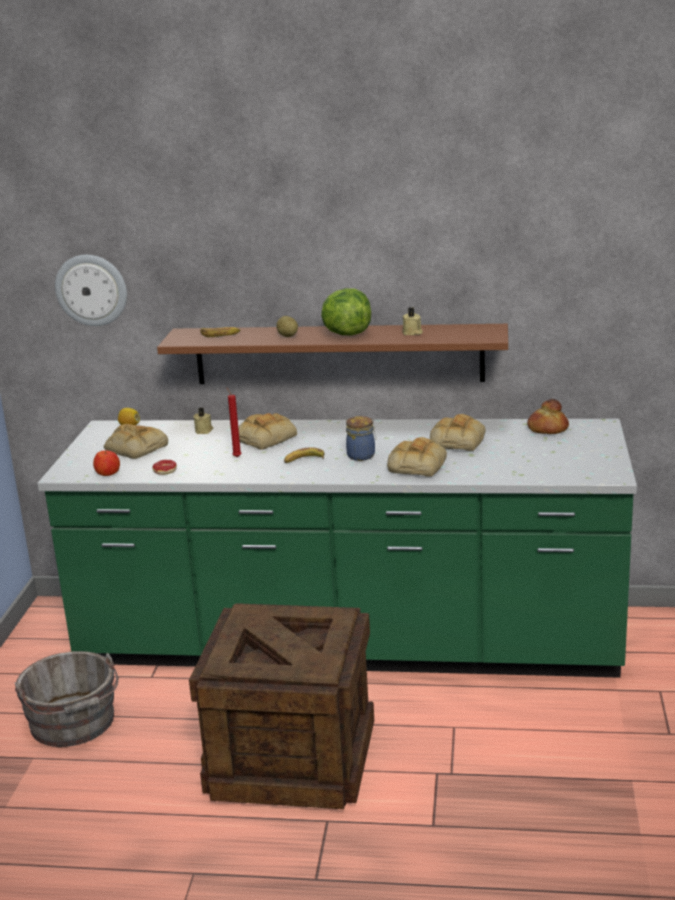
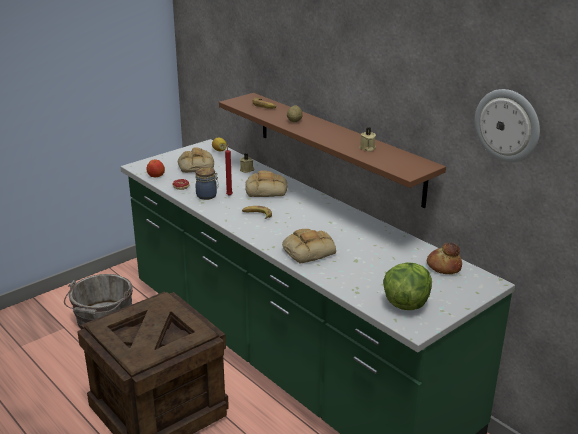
camera: 40 degrees right, 5 degrees up
wall clock [55,255,127,326] -> wall clock moved to [475,89,540,162]
lettuce [321,288,371,335] -> lettuce moved to [383,262,432,310]
jar [346,416,376,461] -> jar moved to [196,167,219,200]
bread [430,414,485,451] -> none

